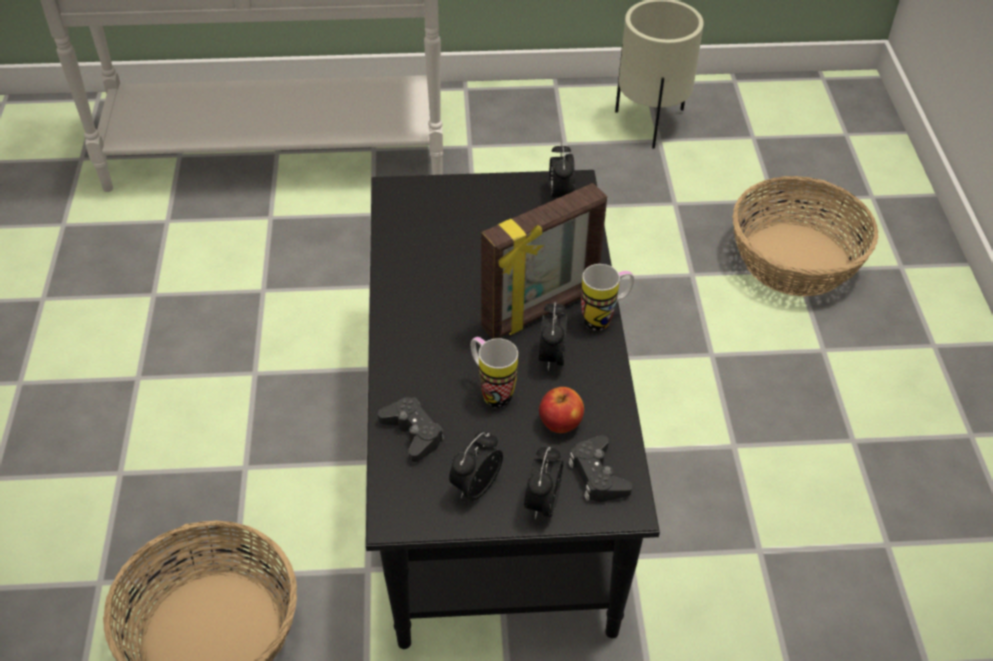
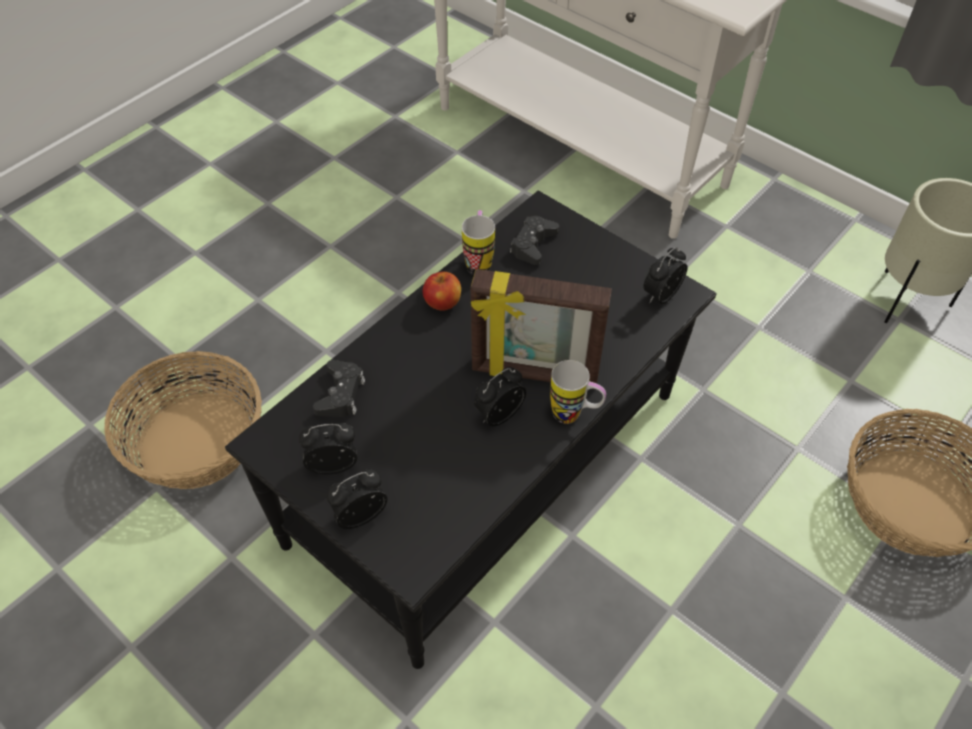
camera: 45 degrees right, 5 degrees up
mug [471,337,518,408] -> mug moved to [462,210,495,275]
apple [539,387,584,433] -> apple moved to [423,272,461,311]
black game controller [569,435,632,502] -> black game controller moved to [510,216,559,265]

